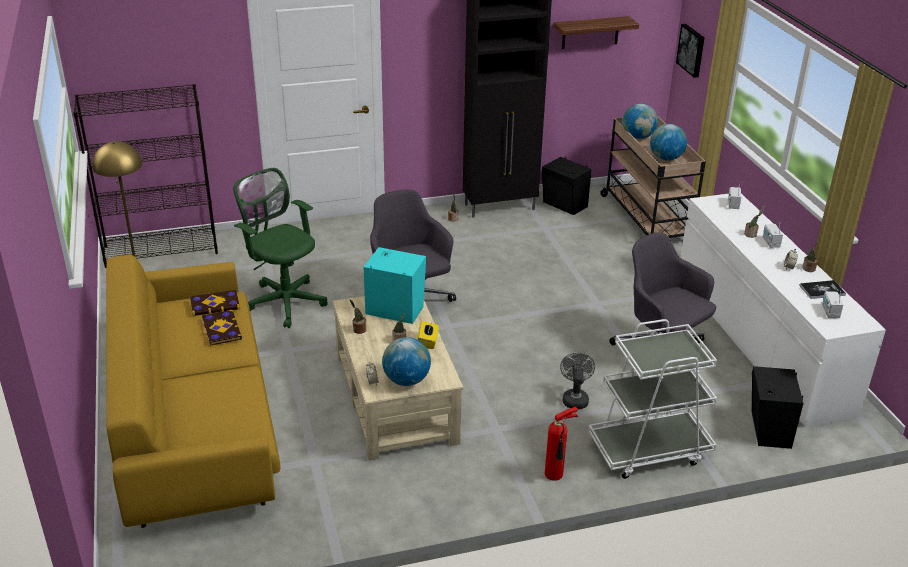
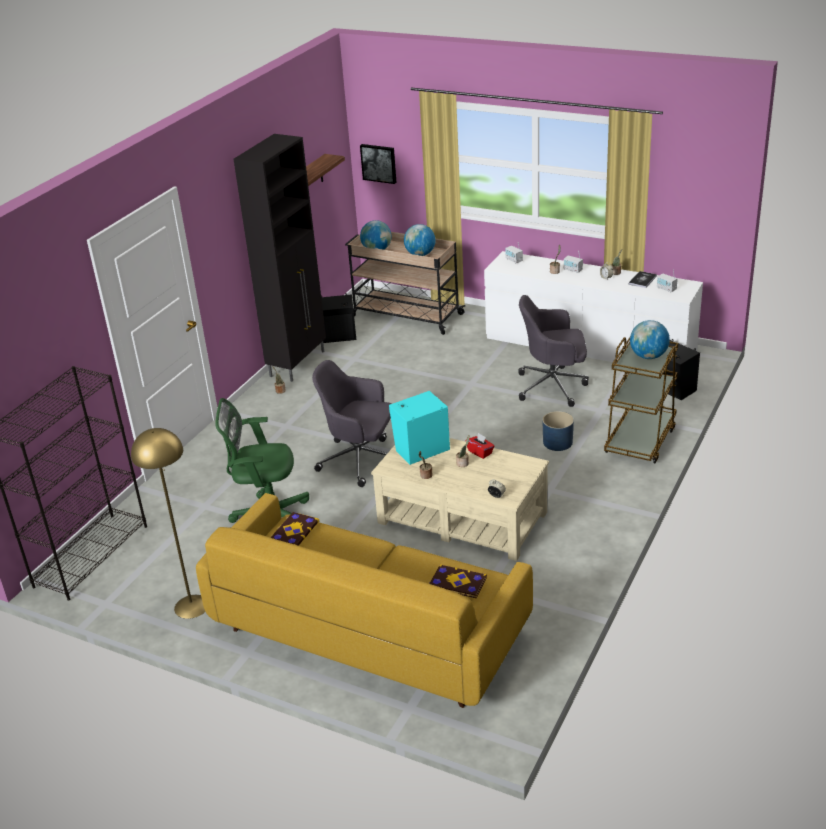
camera: 45 degrees left, 0 degrees up
book [200,310,242,346] -> book moved to [429,564,487,598]
globe [382,337,431,386] -> globe moved to [630,320,670,359]
yellow tissue box [418,321,439,349] -> red tissue box [467,433,494,459]
fire extinguisher [545,407,578,481] -> none
grey fan [560,352,595,409] -> blue planter [543,411,574,451]
white cart [588,319,717,479] -> brown cart [604,337,678,464]

